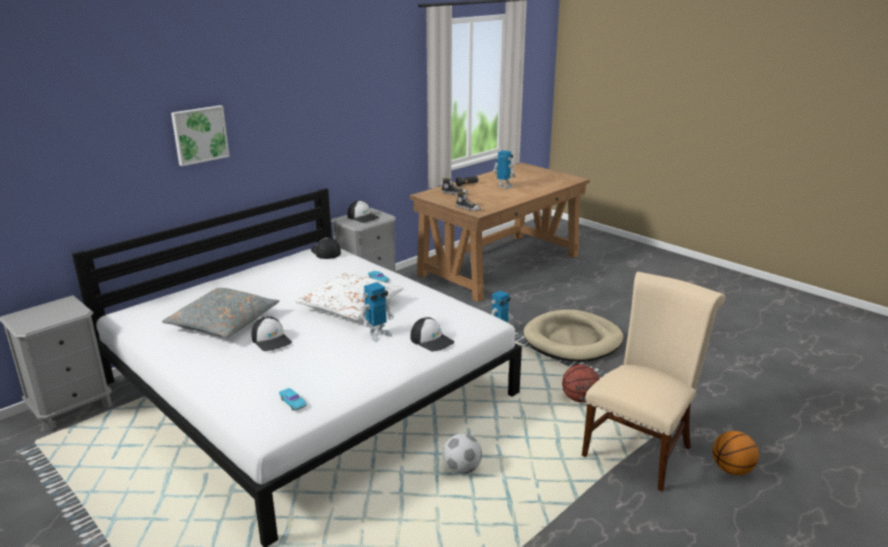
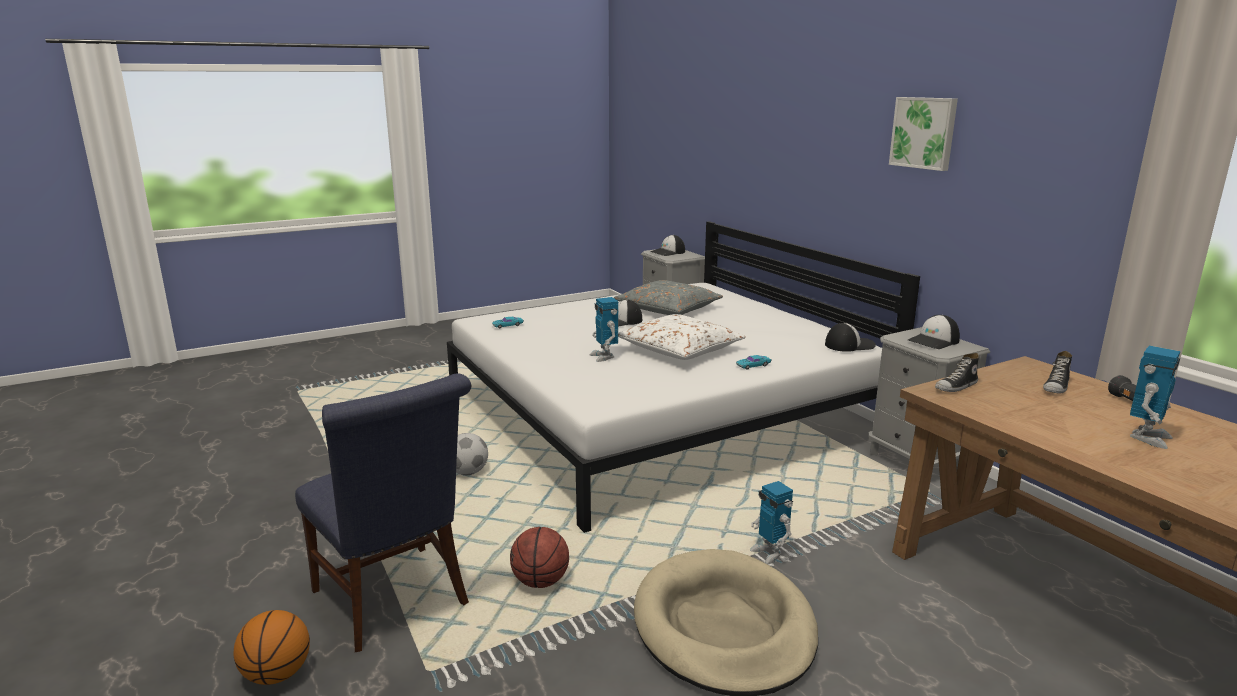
camera: 105 degrees right, 5 degrees down
picture [171,105,230,166] -> picture moved to [889,97,958,171]
cap [411,317,454,352] -> cap moved to [650,235,685,256]
beige chair [582,272,726,491] -> blue chair [295,373,471,652]

